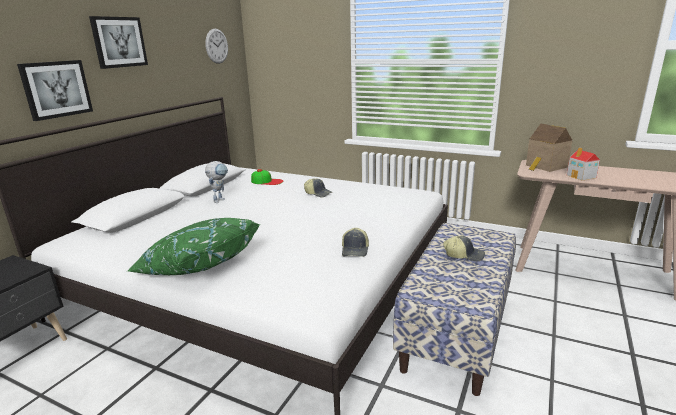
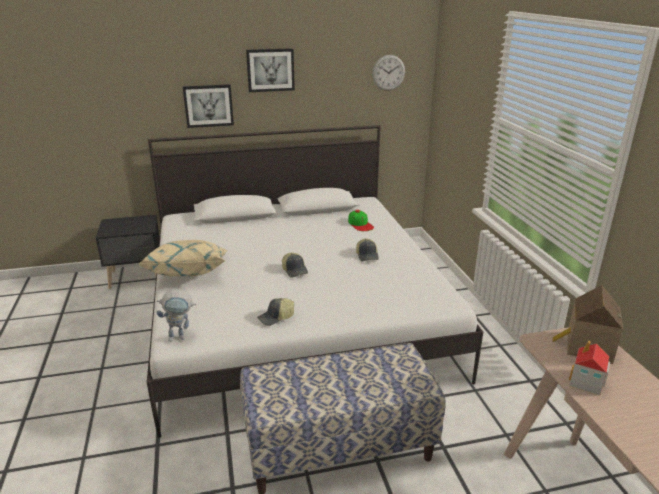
camera: 50 degrees right, 5 degrees up
green pillow [128,218,260,275] -> beige pillow [139,240,227,276]
toy robot [205,161,228,203] -> toy robot moved to [156,289,196,342]
cap [443,235,485,261] -> cap moved to [282,253,308,278]

